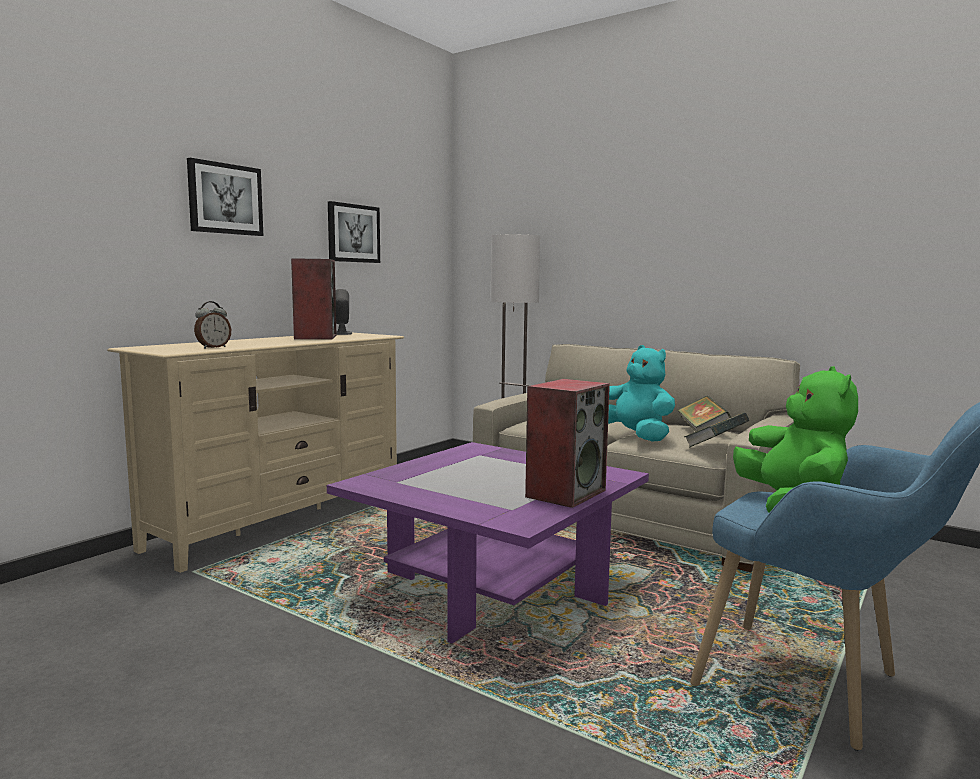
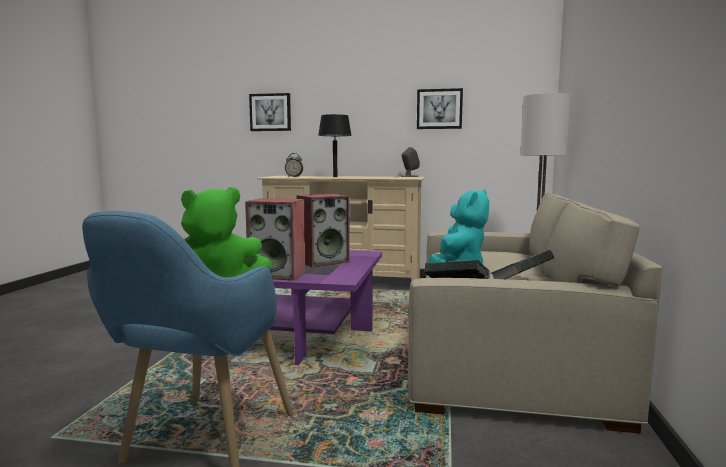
camera: 65 degrees right, 0 degrees up
picture [187,158,263,236] -> picture moved to [249,93,291,131]
speaker [291,258,337,339] -> speaker moved to [296,194,350,267]
none -> black table lamp [318,114,352,177]

